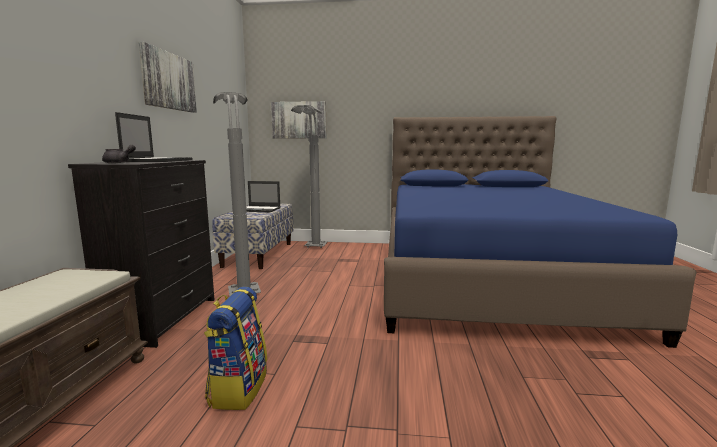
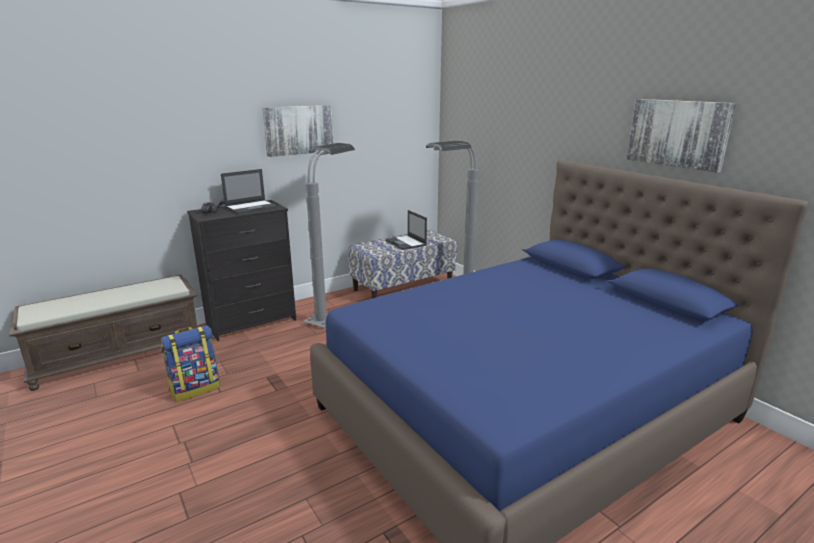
camera: 50 degrees right, 10 degrees up
picture [271,101,327,138] -> picture moved to [627,99,736,173]

